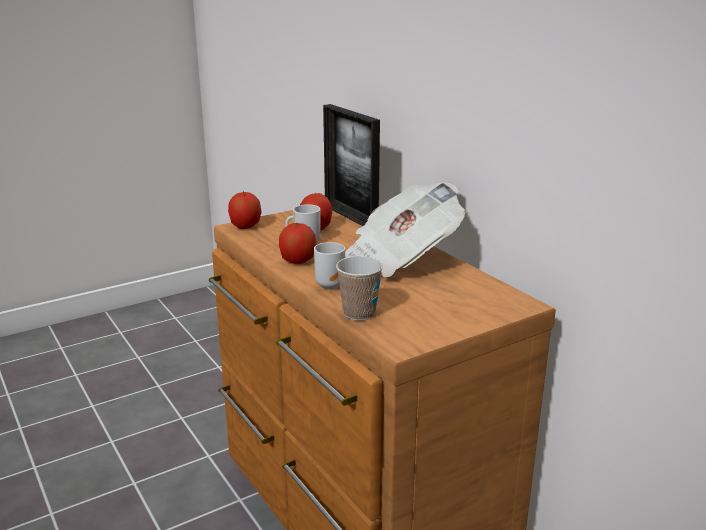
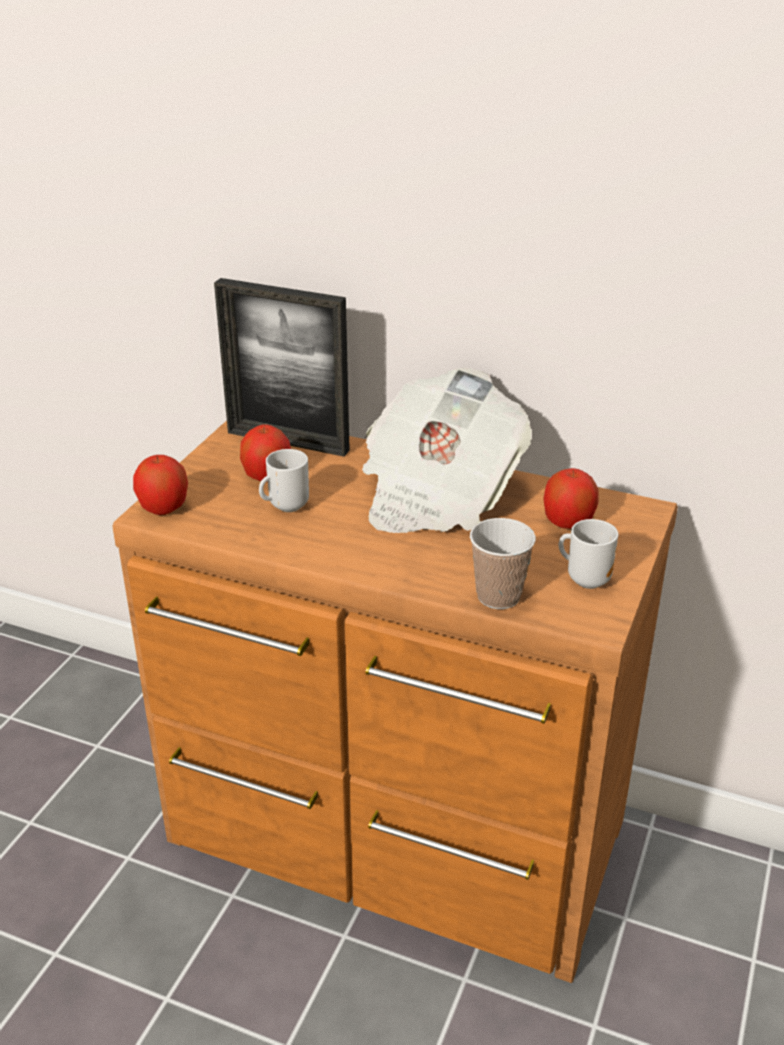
camera: 35 degrees left, 10 degrees up
apple [279,222,316,264] -> apple moved to [543,468,599,529]
mug [314,242,345,289] -> mug moved to [559,519,618,589]

